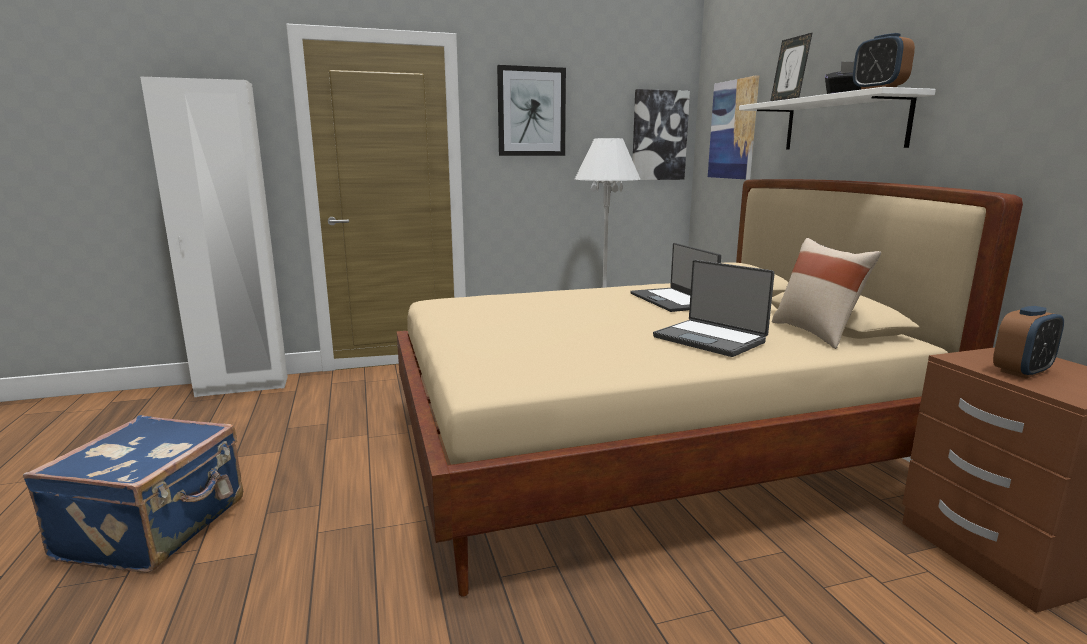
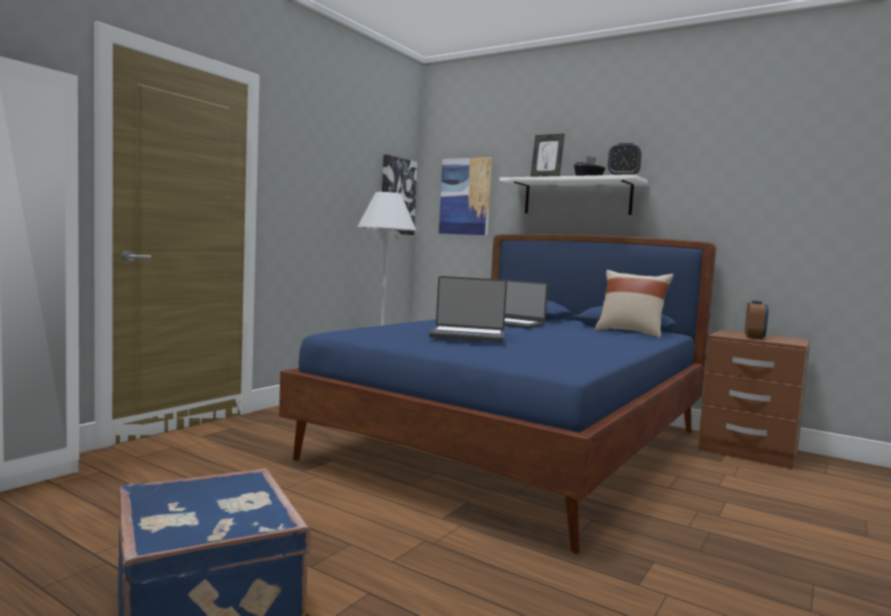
camera: 40 degrees left, 10 degrees down
beige bed [396,179,1023,597] -> blue bed [279,234,716,554]
picture [497,65,566,156] -> none
laptop [653,260,775,357] -> laptop moved to [429,276,507,342]

